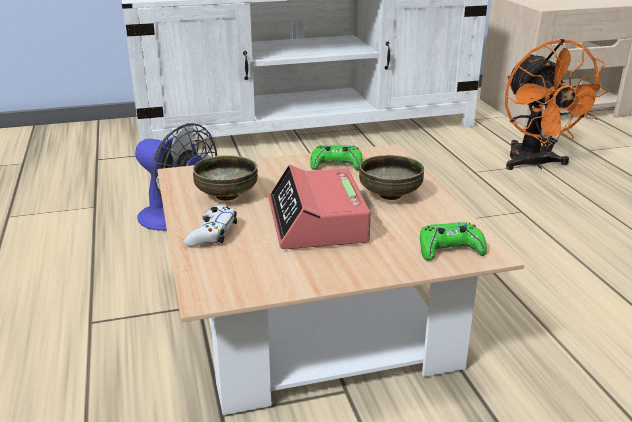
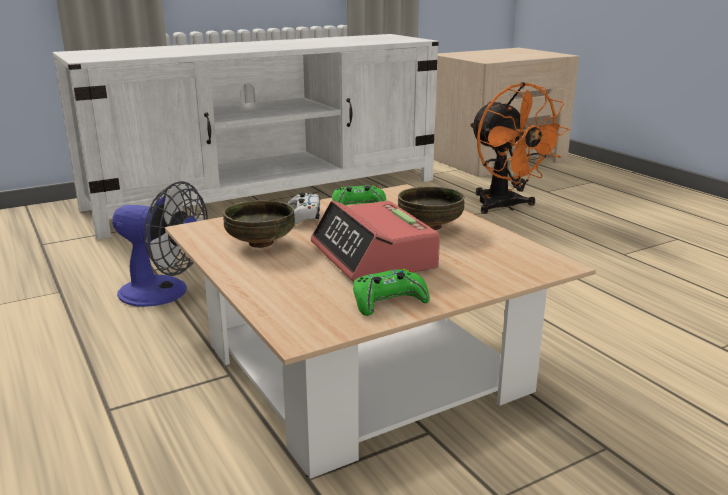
camera: 15 degrees left, 5 degrees down
white game controller [184,205,237,247] -> white game controller moved to [287,193,320,225]
green game controller [420,222,487,261] -> green game controller moved to [353,268,430,316]

